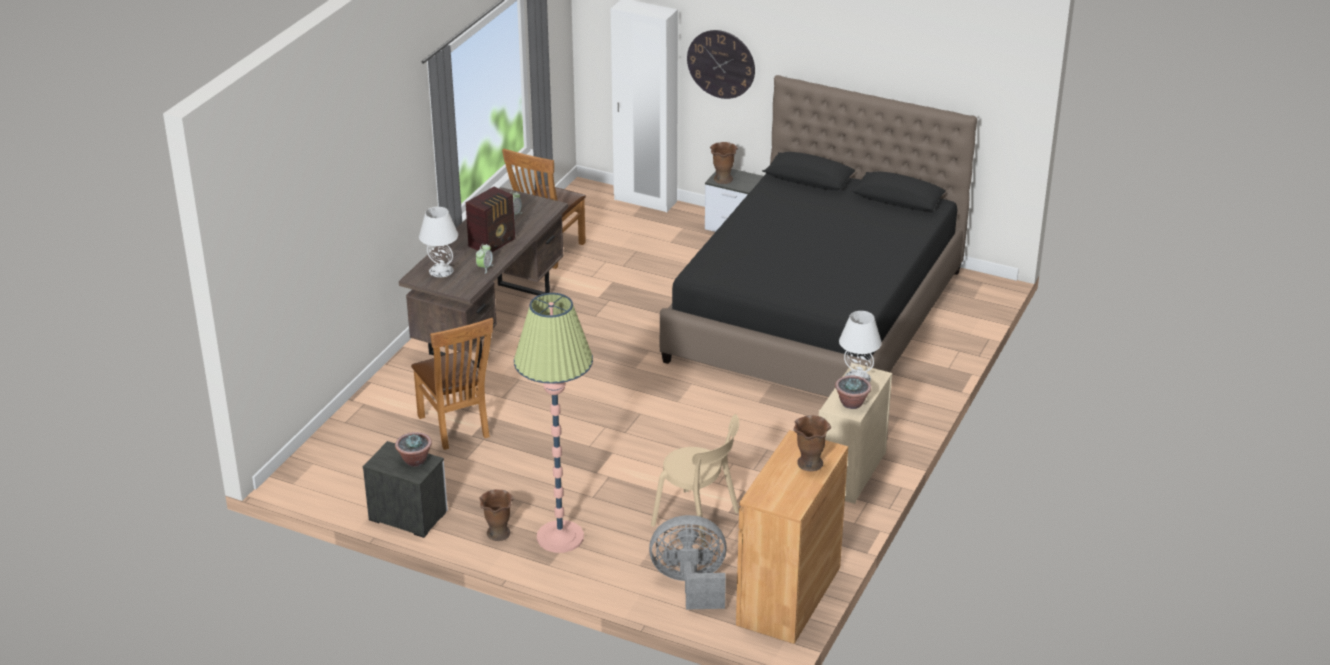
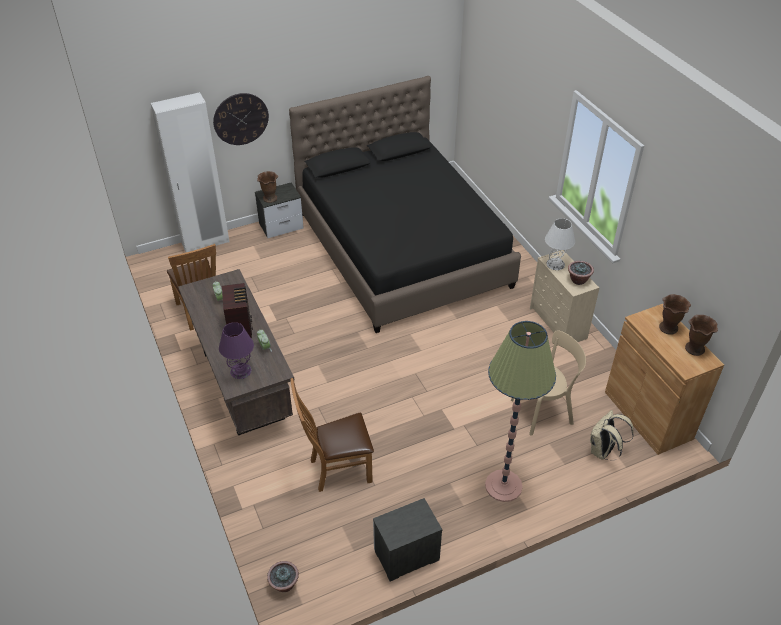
camera: 50 degrees left, 10 degrees up
potted plant [395,432,432,467] -> potted plant moved to [267,561,299,592]
brown chair [411,318,493,450] -> brown chair turned 150 degrees clockwise [290,378,374,492]
white table lamp [419,207,458,277] -> purple table lamp [219,322,254,379]
brown vase [479,489,514,541] -> brown vase moved to [685,315,718,356]
grey fan [649,515,727,610] -> beige backpack [590,410,634,461]

